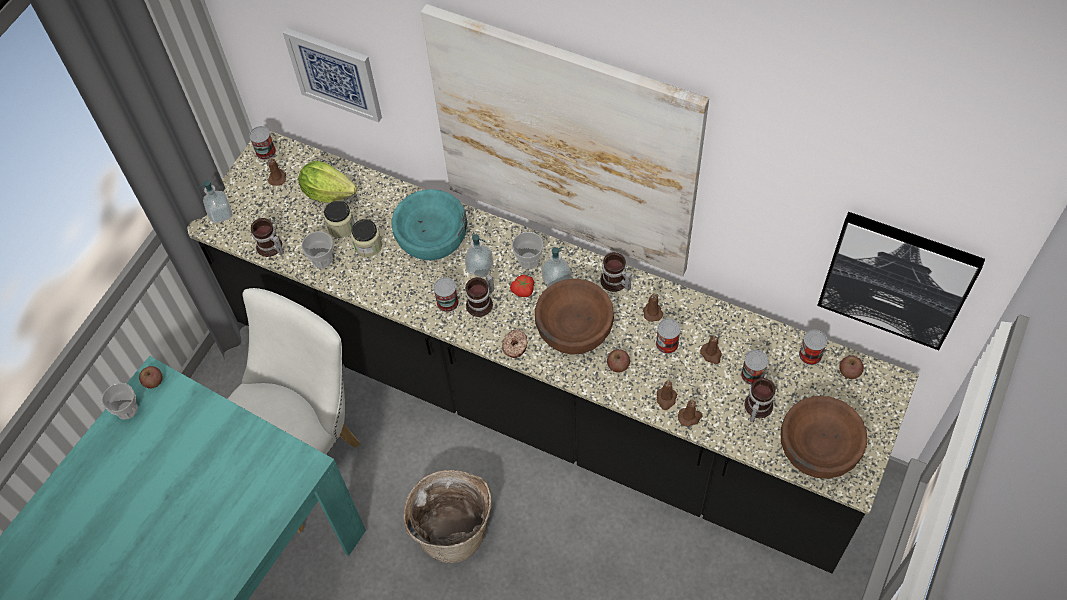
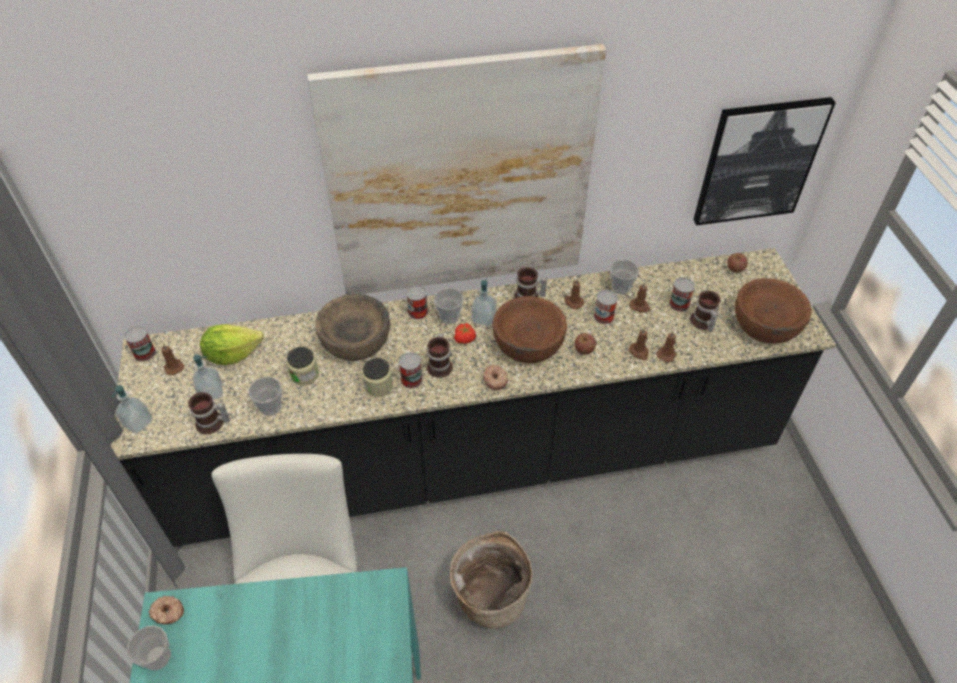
camera: 40 degrees left, 10 degrees down
apple [139,366,163,389] -> donut [148,596,184,625]
picture [283,28,382,123] -> none
jar [324,201,355,238] -> jar moved to [362,358,393,397]
turquoise bowl [391,189,467,260] -> brown bowl [315,294,390,361]
soap dispenser [465,234,493,277] -> soap dispenser moved to [193,354,223,400]
can [799,330,827,365] -> can moved to [406,285,428,320]
none -> cup [610,260,639,294]

